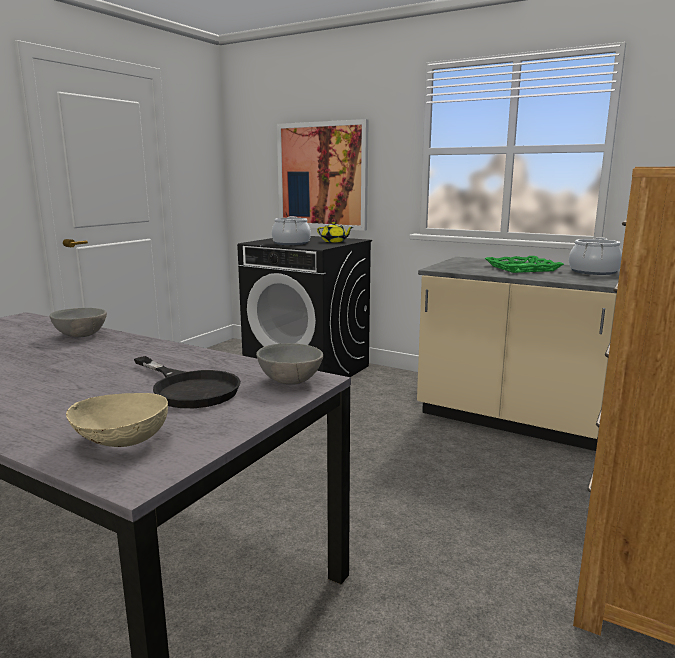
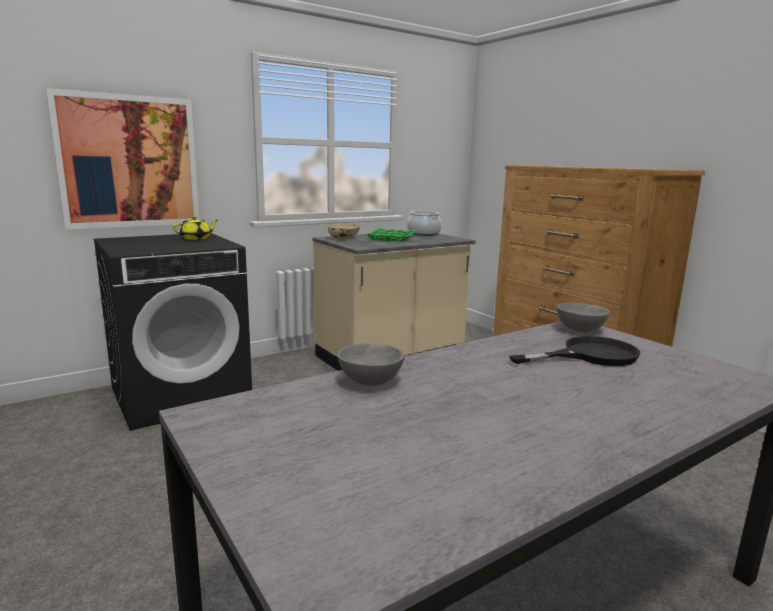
camera: 65 degrees left, 0 degrees up
beige bowl [66,393,168,447] -> beige bowl moved to [328,223,361,239]
cooking pot [272,216,311,245] -> none

